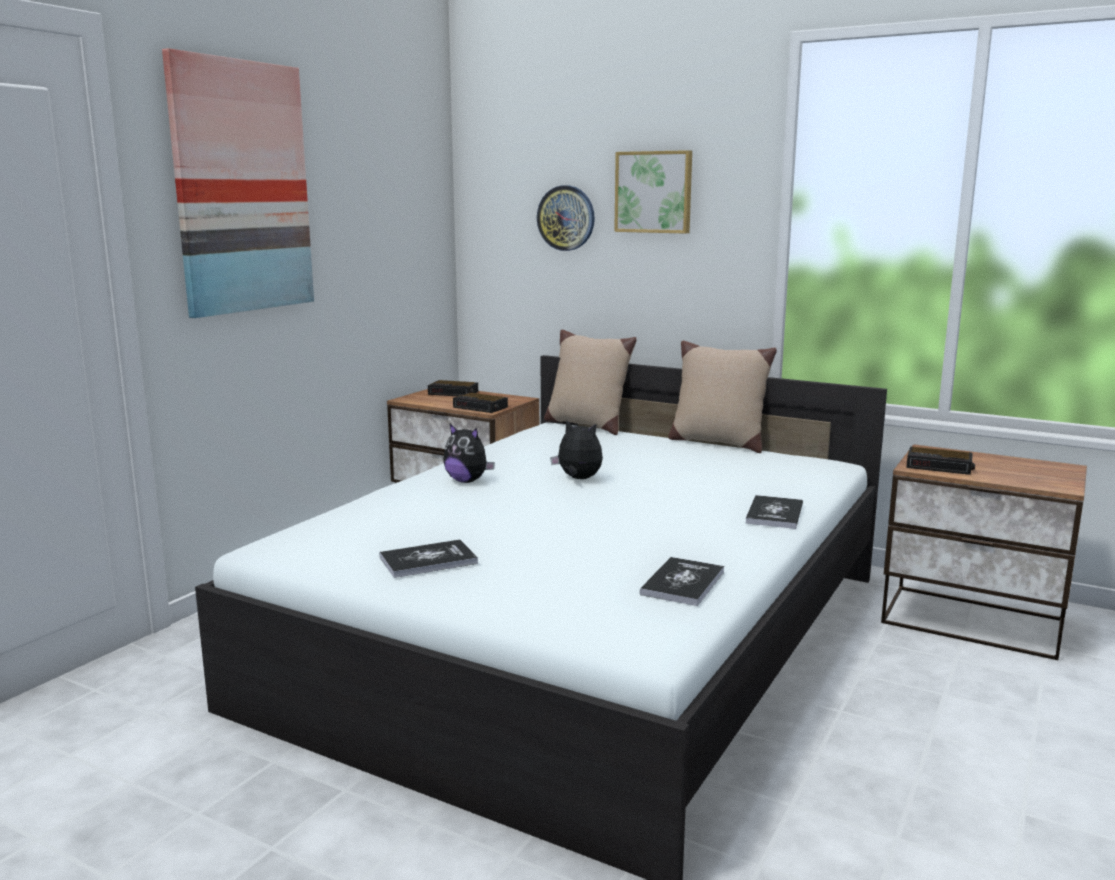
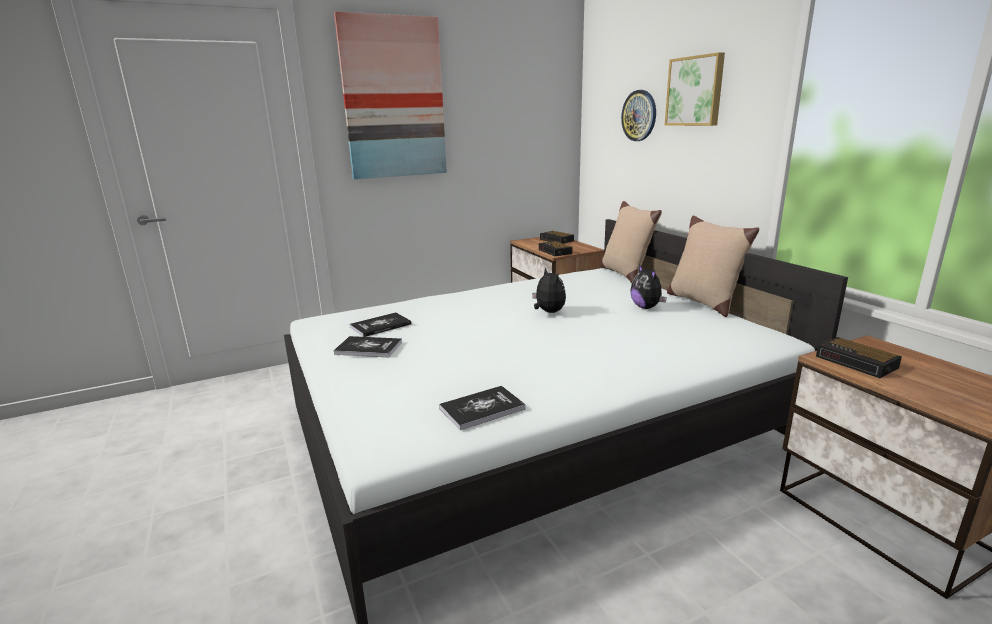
camera: 35 degrees right, 5 degrees up
plush toy [443,424,495,483] -> plush toy moved to [630,264,667,309]
book [746,495,803,529] -> book moved to [350,312,412,337]

